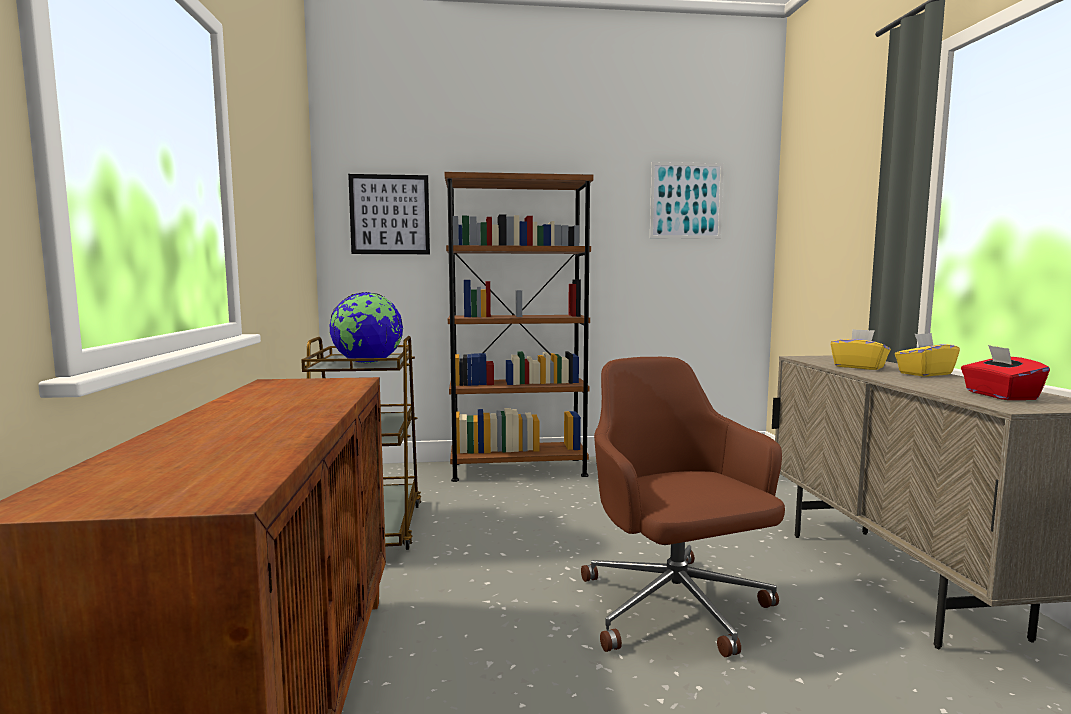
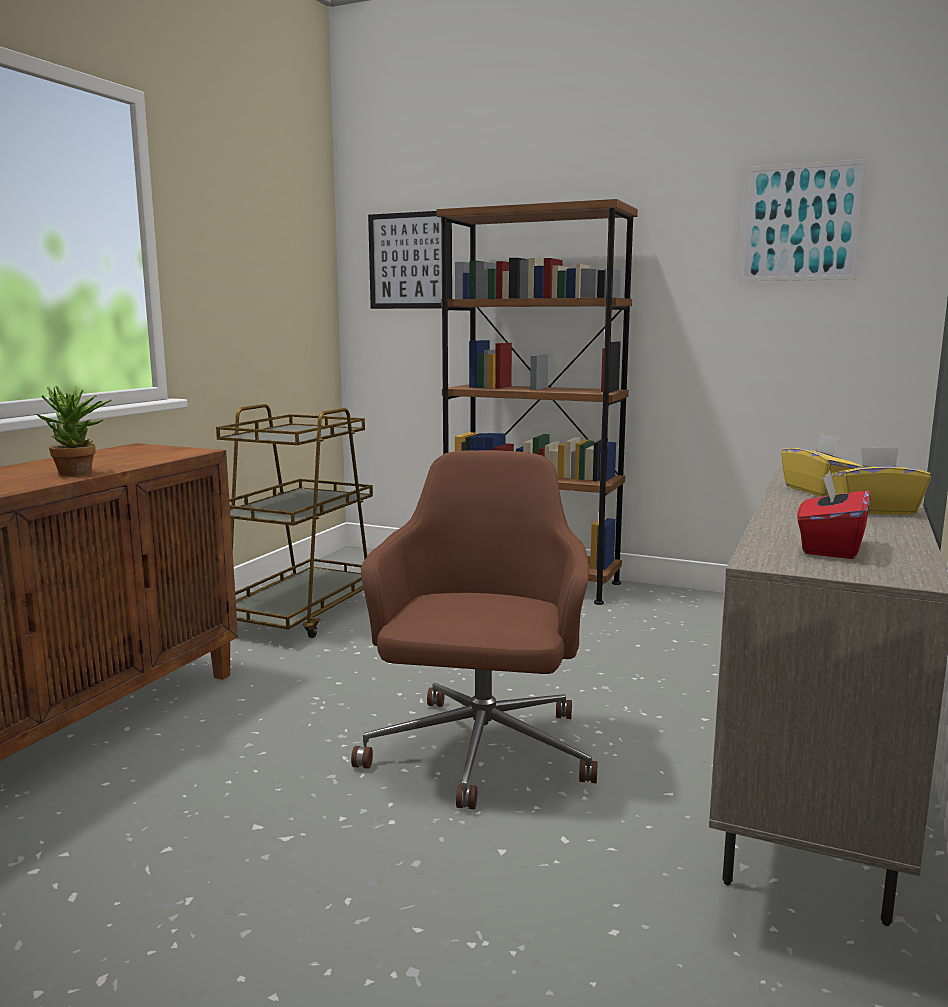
camera: 30 degrees right, 5 degrees up
globe [330,292,403,363] -> none
none -> potted plant [36,386,112,476]

